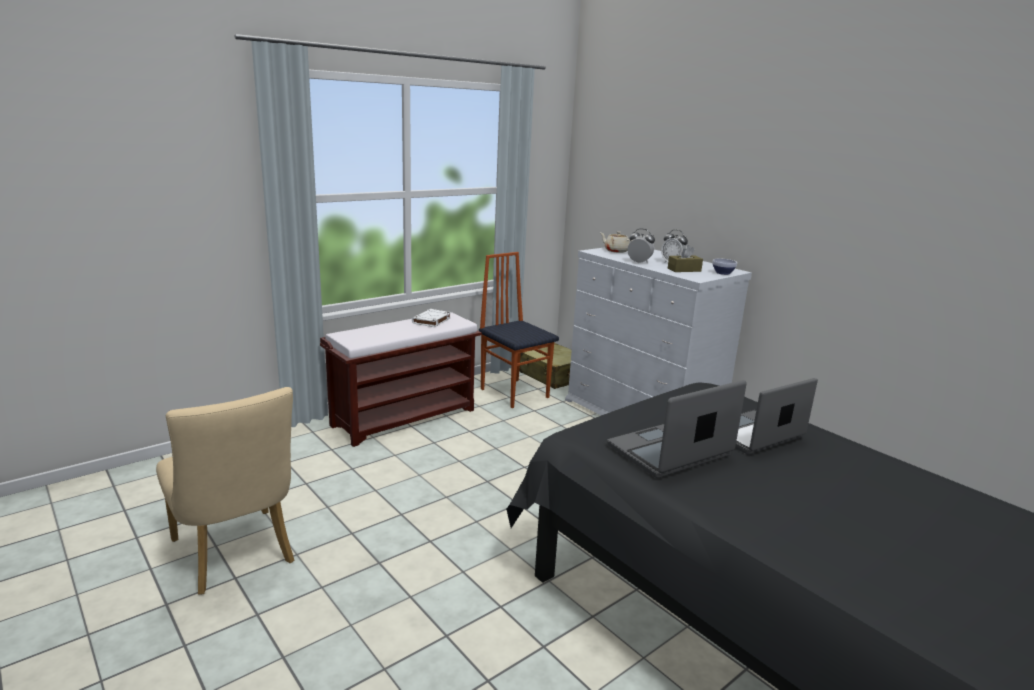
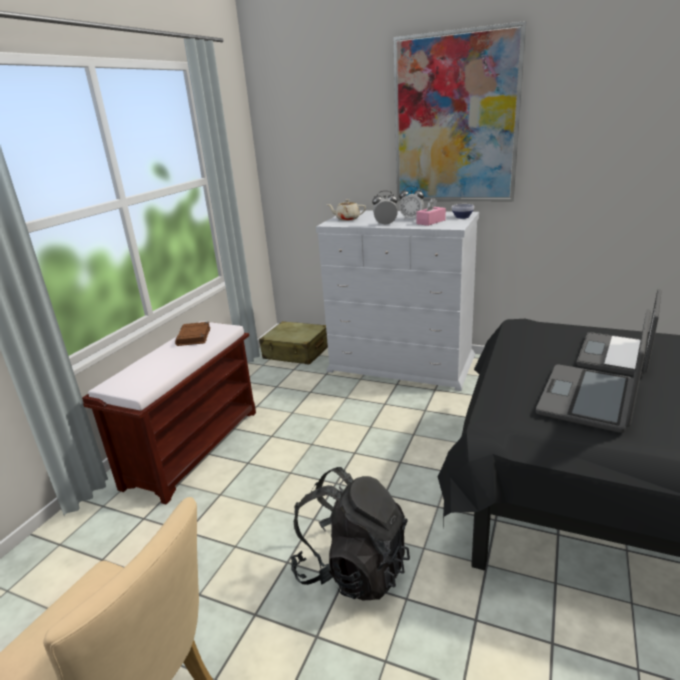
camera: 25 degrees left, 5 degrees up
white book [412,309,451,327] -> brown book [175,322,210,346]
chair [479,252,559,408] -> none
brown tissue box [668,245,703,272] -> pink tissue box [416,198,446,226]
none -> black backpack [290,467,410,600]
none -> picture [393,21,526,202]

